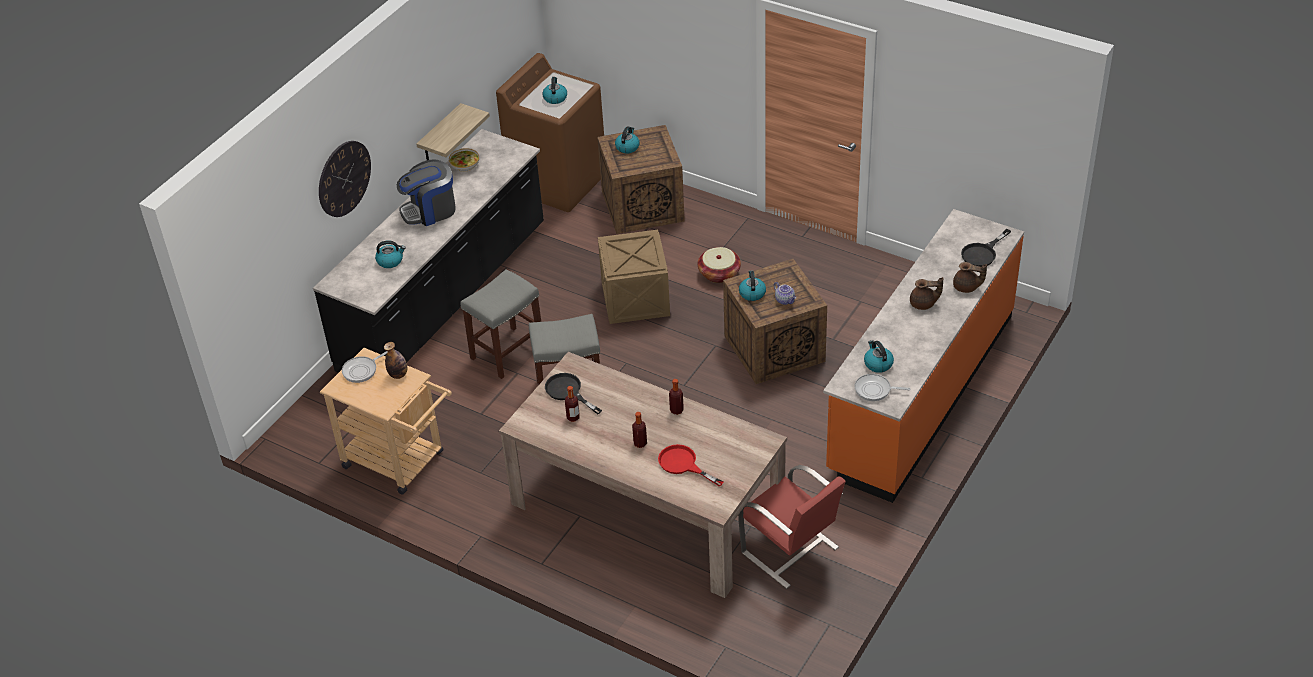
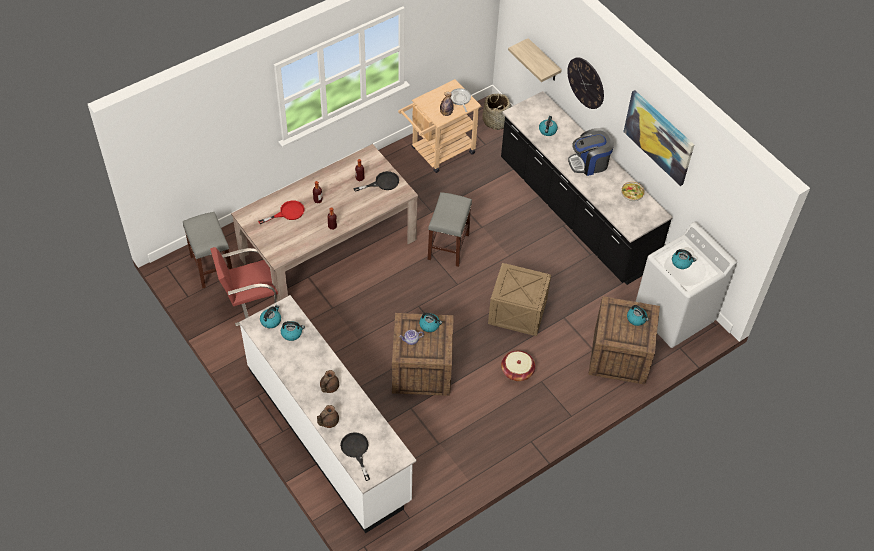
camera: 110 degrees right, 10 degrees up
coffee machine [397,159,456,226] -> coffee machine turned 105 degrees counterclockwise [568,128,614,176]
shelf [416,103,490,160] -> shelf moved to [508,38,562,82]
grey stool [460,269,541,379] -> grey stool moved to [183,212,232,288]
brown washing machine [496,53,604,212] -> white washing machine [636,222,737,348]
orange counter [823,209,1024,503] -> white counter [239,295,417,533]
frying pan [855,374,911,401] -> kettle [260,305,281,328]
none -> basket [482,94,511,130]
none -> picture [623,90,694,186]

